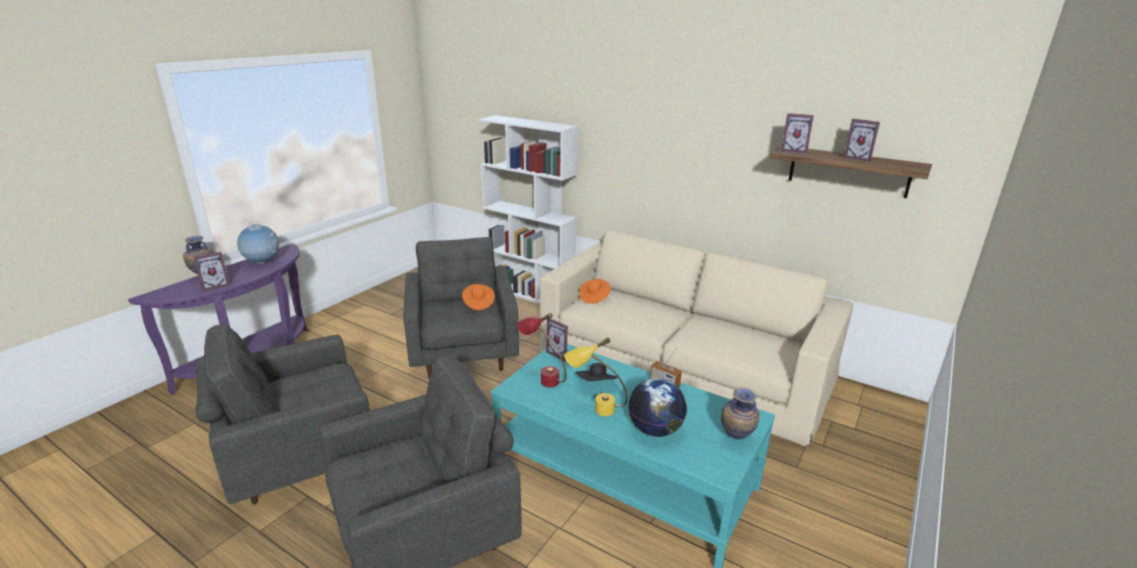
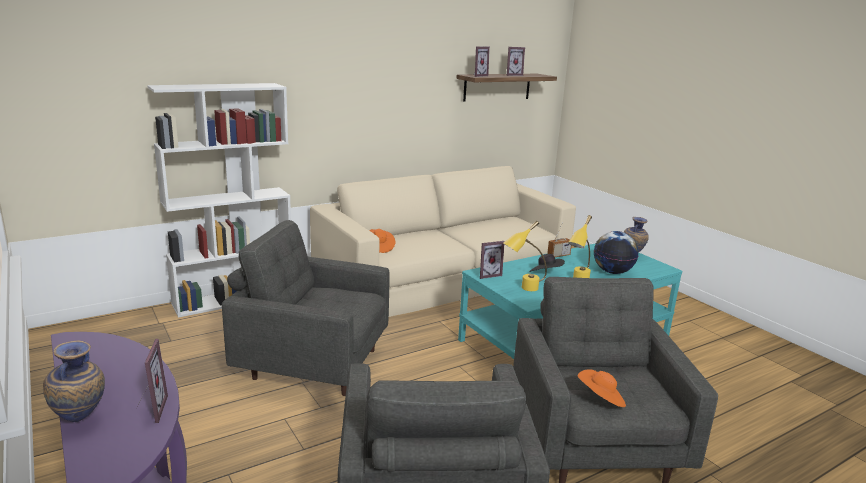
camera: 65 degrees left, 5 degrees down
globe [237,224,279,264] -> none
orange hat [462,284,495,310] -> orange hat moved to [578,370,626,407]
red table lamp [517,313,567,388] -> yellow table lamp [503,220,547,291]

